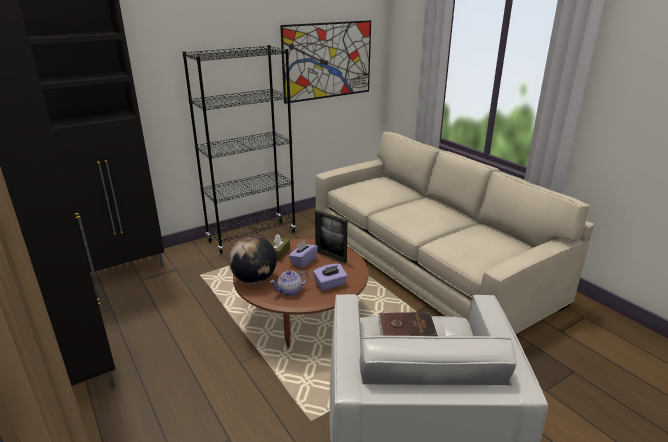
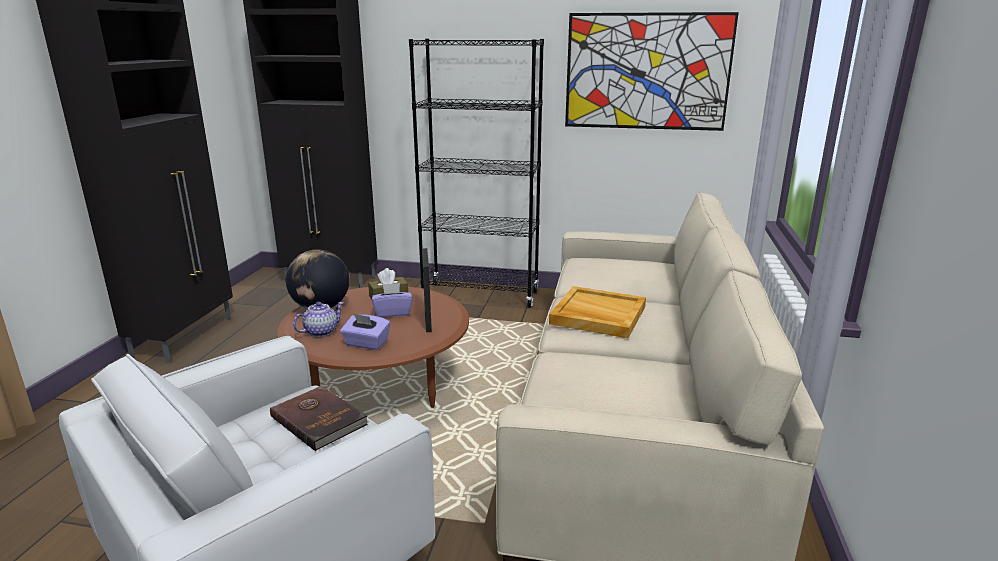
camera: 45 degrees right, 5 degrees down
teapot [270,270,309,296] -> teapot turned 120 degrees clockwise [293,302,344,337]
none -> beige tray [549,286,646,338]

